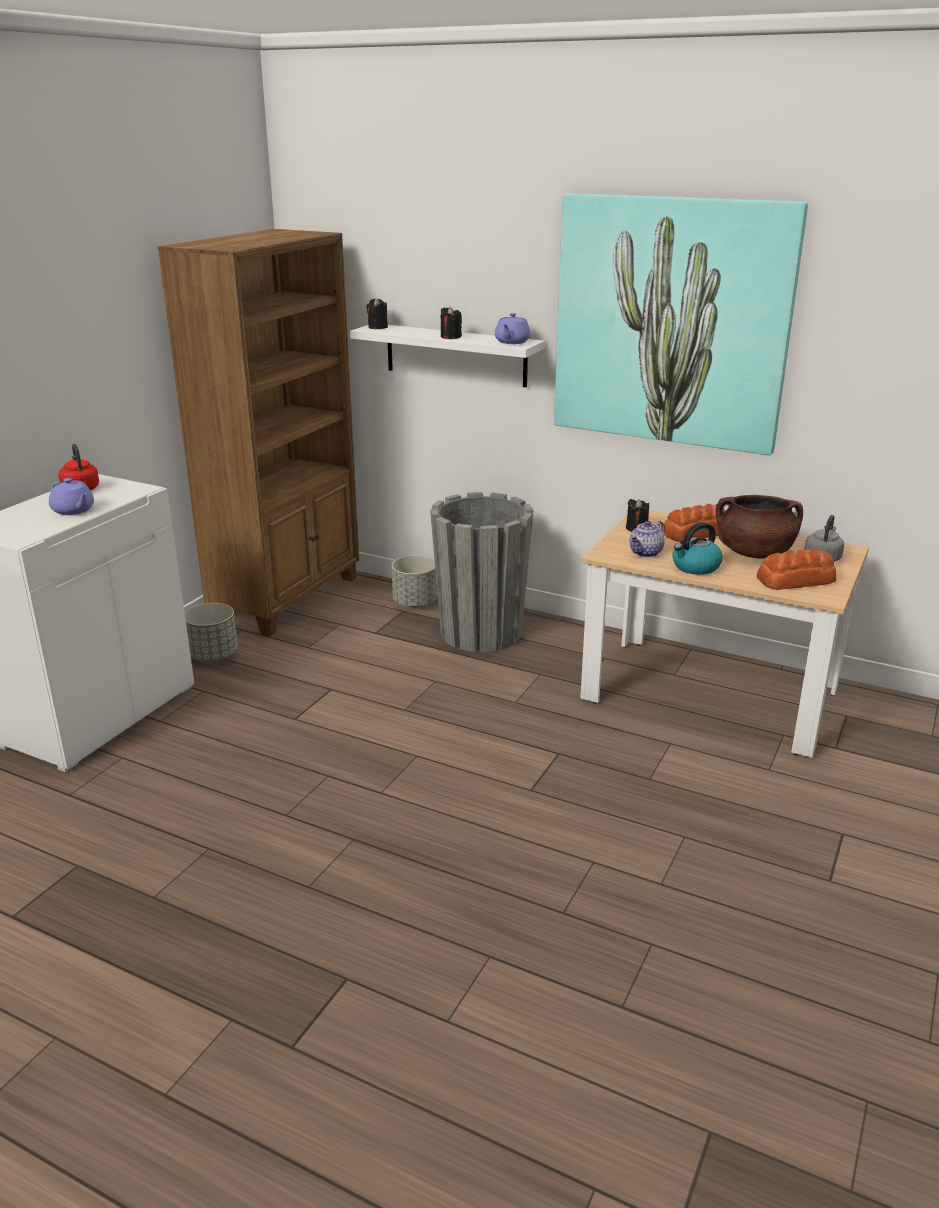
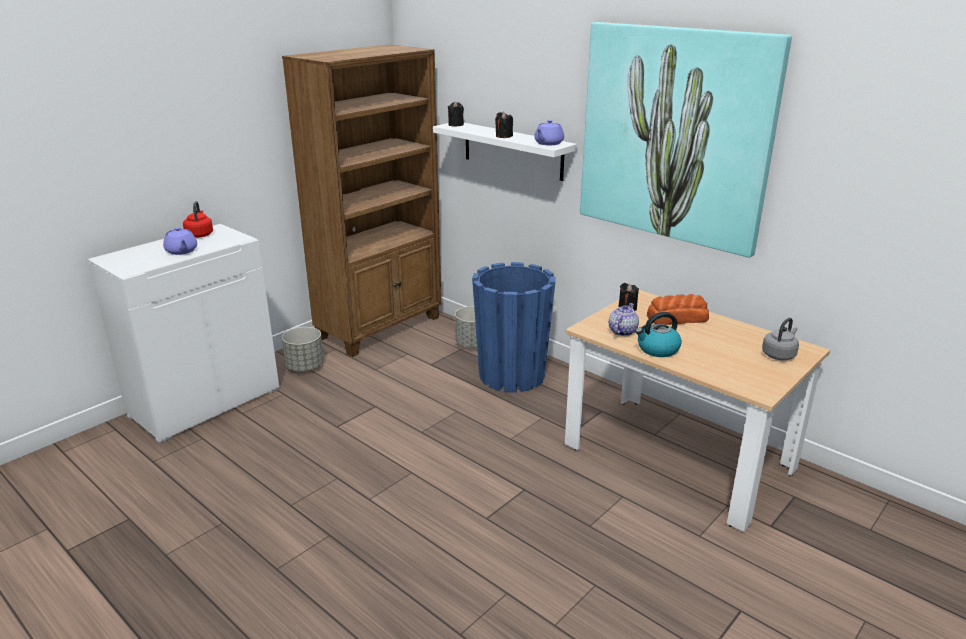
camera: 15 degrees right, 0 degrees up
grey planter [430,492,534,652] -> blue planter [472,262,556,393]
teapot [629,521,665,557] -> teapot turned 150 degrees clockwise [609,303,639,336]
brown cooking pot [716,495,803,558] -> none
bread [757,549,837,590] -> none

